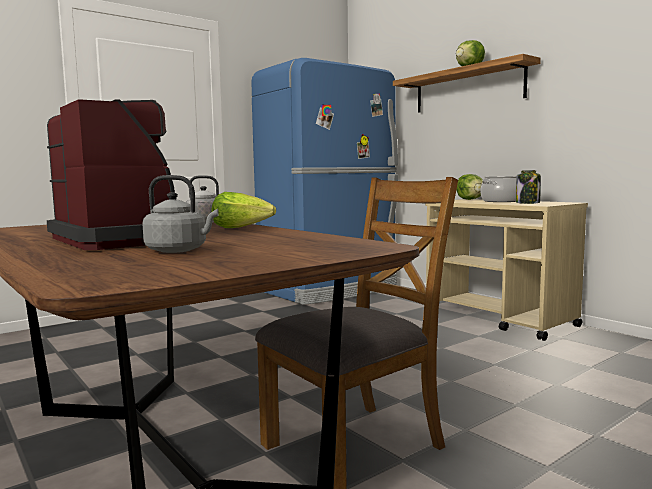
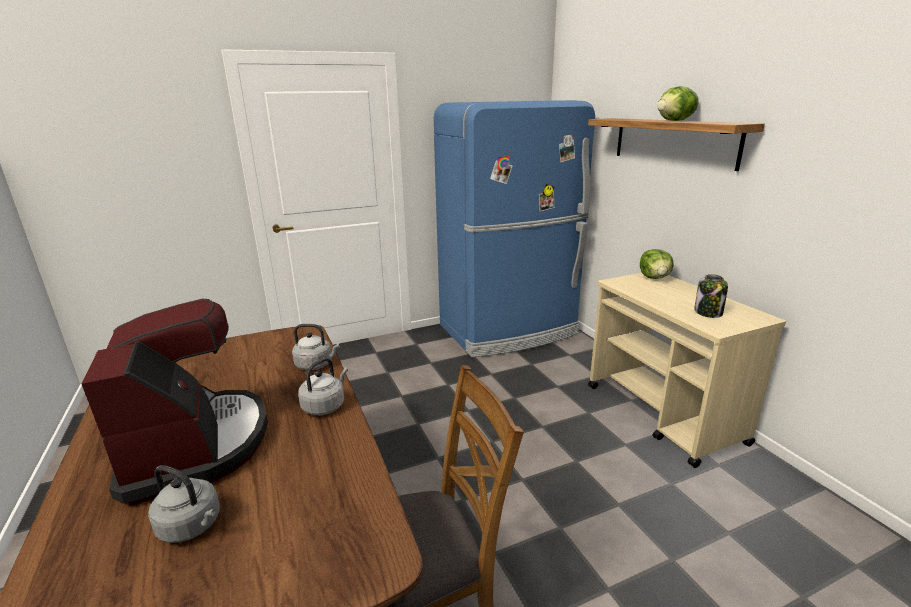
camera: 15 degrees right, 15 degrees up
lettuce [211,192,276,228] -> grey kettle [298,358,348,415]
cooking pot [480,176,517,202] -> none

